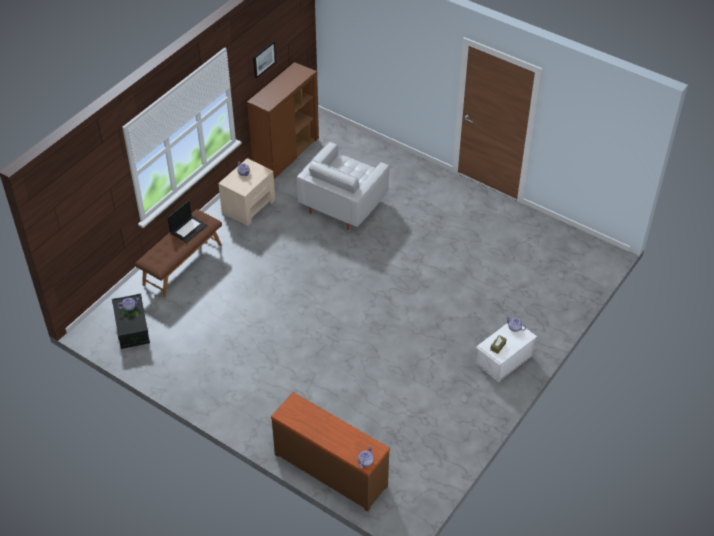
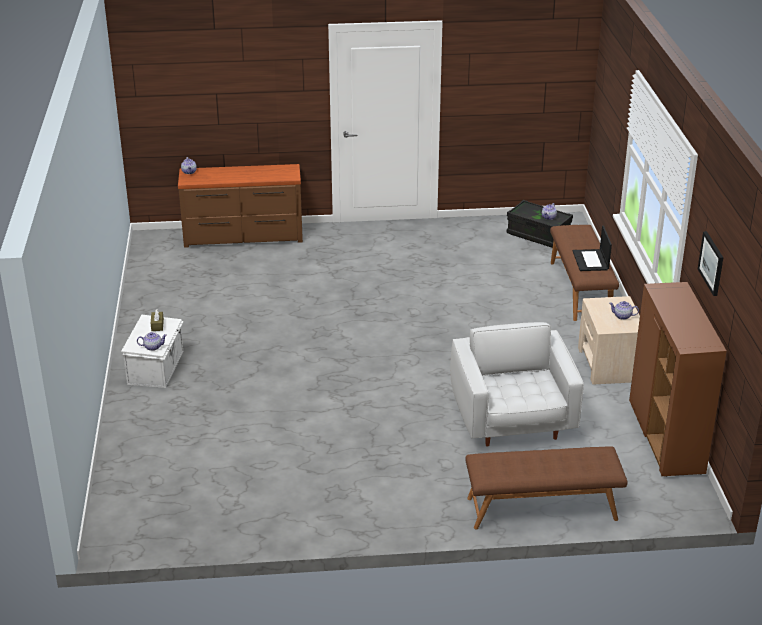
camera: 140 degrees right, 15 degrees down
none -> brown bench [465,447,628,529]

